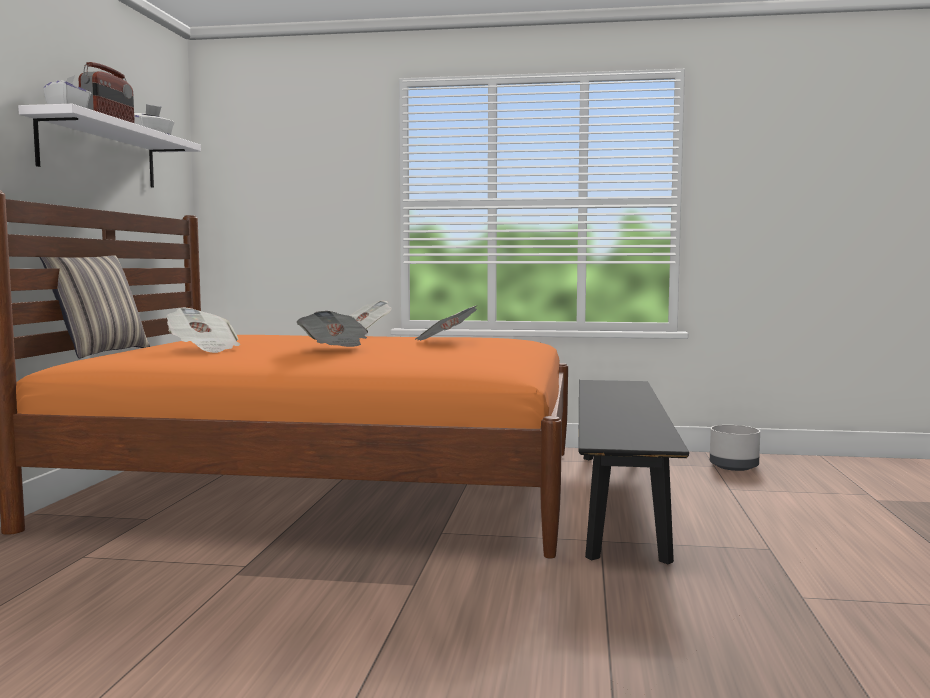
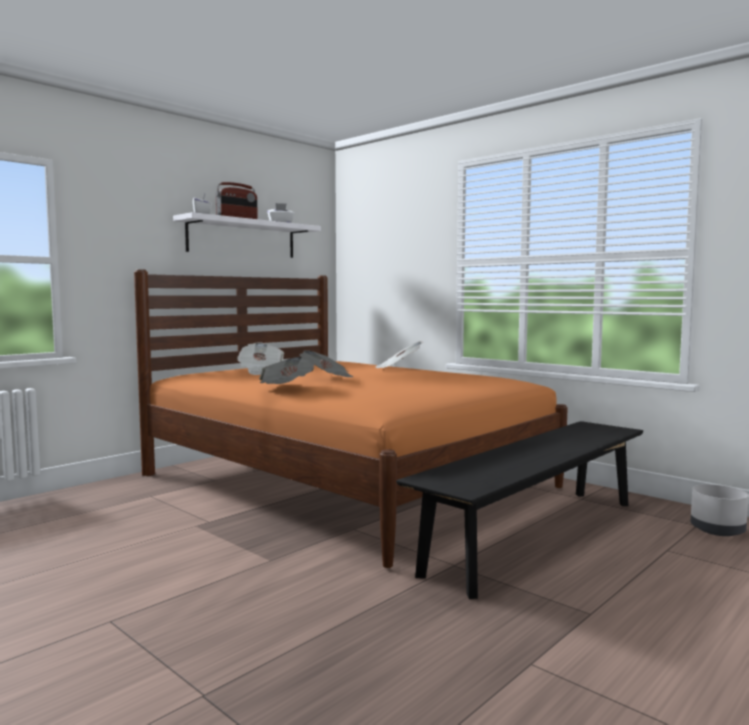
camera: 35 degrees right, 0 degrees up
pillow [39,255,150,359] -> none
newspaper [415,306,477,341] -> newspaper moved to [259,356,314,384]

